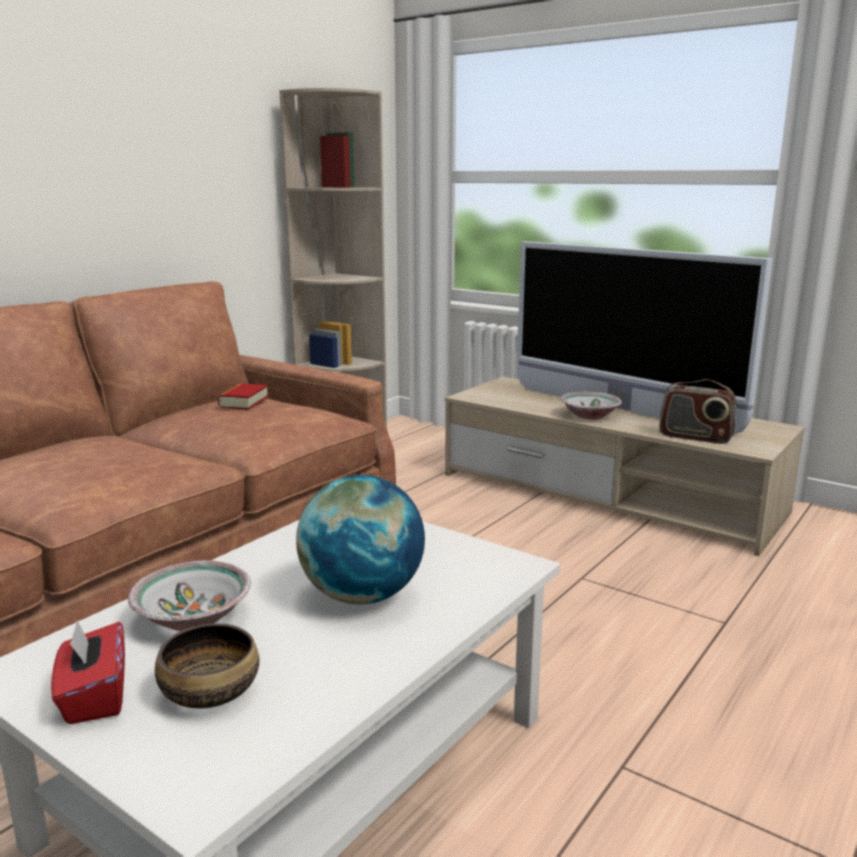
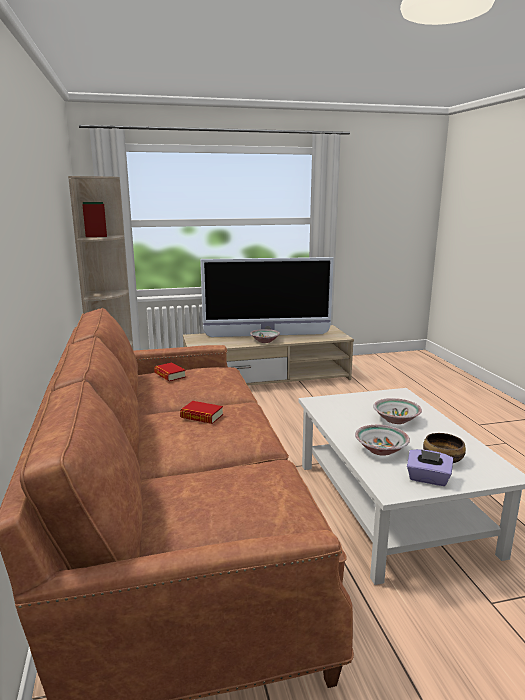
camera: 50 degrees left, 0 degrees up
red tissue box [51,621,125,724] -> purple tissue box [407,449,453,486]
globe [296,475,425,604] -> bowl [373,398,422,424]
radio [659,379,736,444] -> none
none -> book [180,401,223,424]

